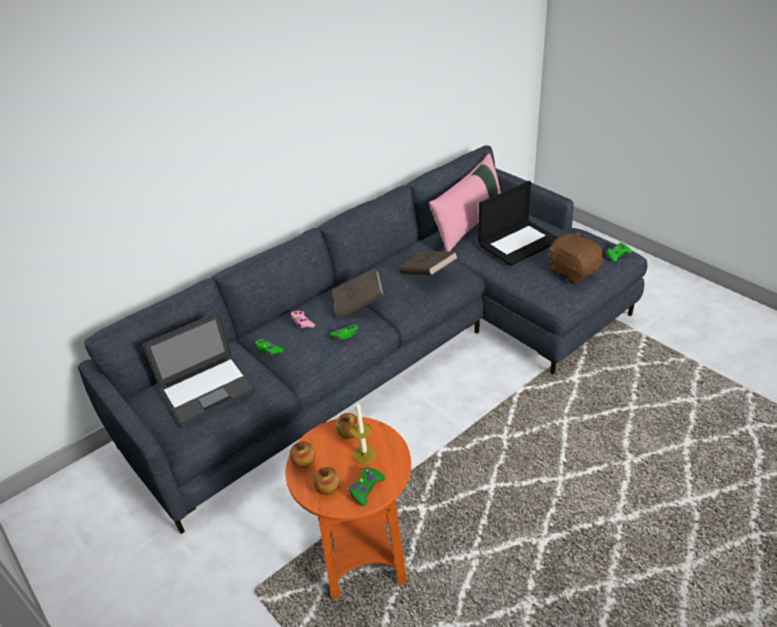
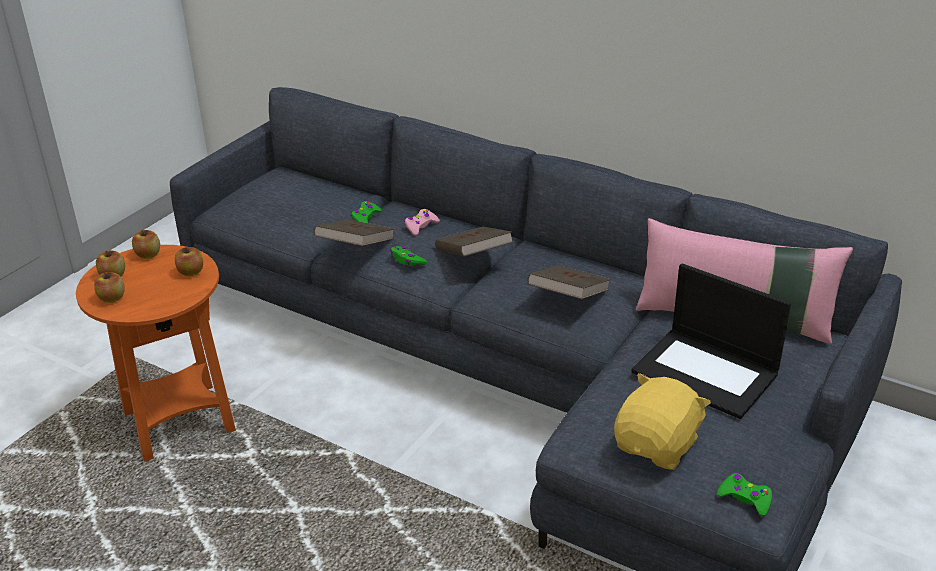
camera: 70 degrees right, 5 degrees down
laptop [143,312,257,427] -> none
green game controller [349,467,385,506] -> apple [94,272,125,303]
candle [351,402,376,464] -> none
brown plush toy [549,232,604,284] -> yellow plush toy [614,373,711,470]
none -> brown book [313,220,395,246]

